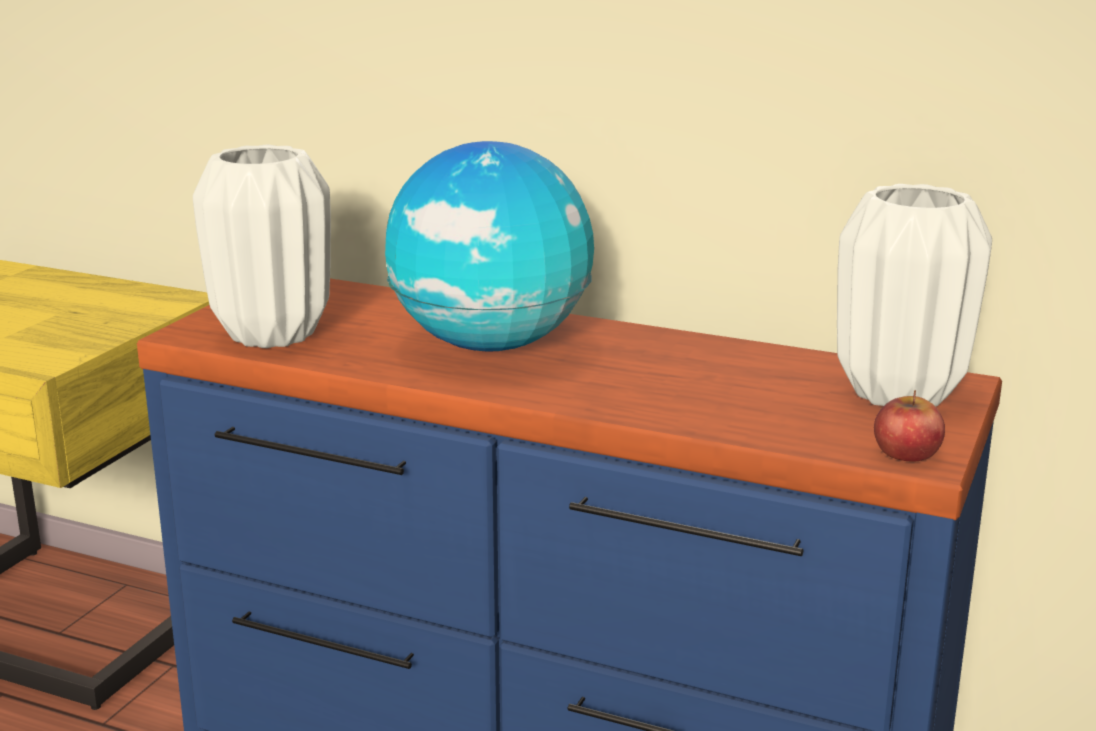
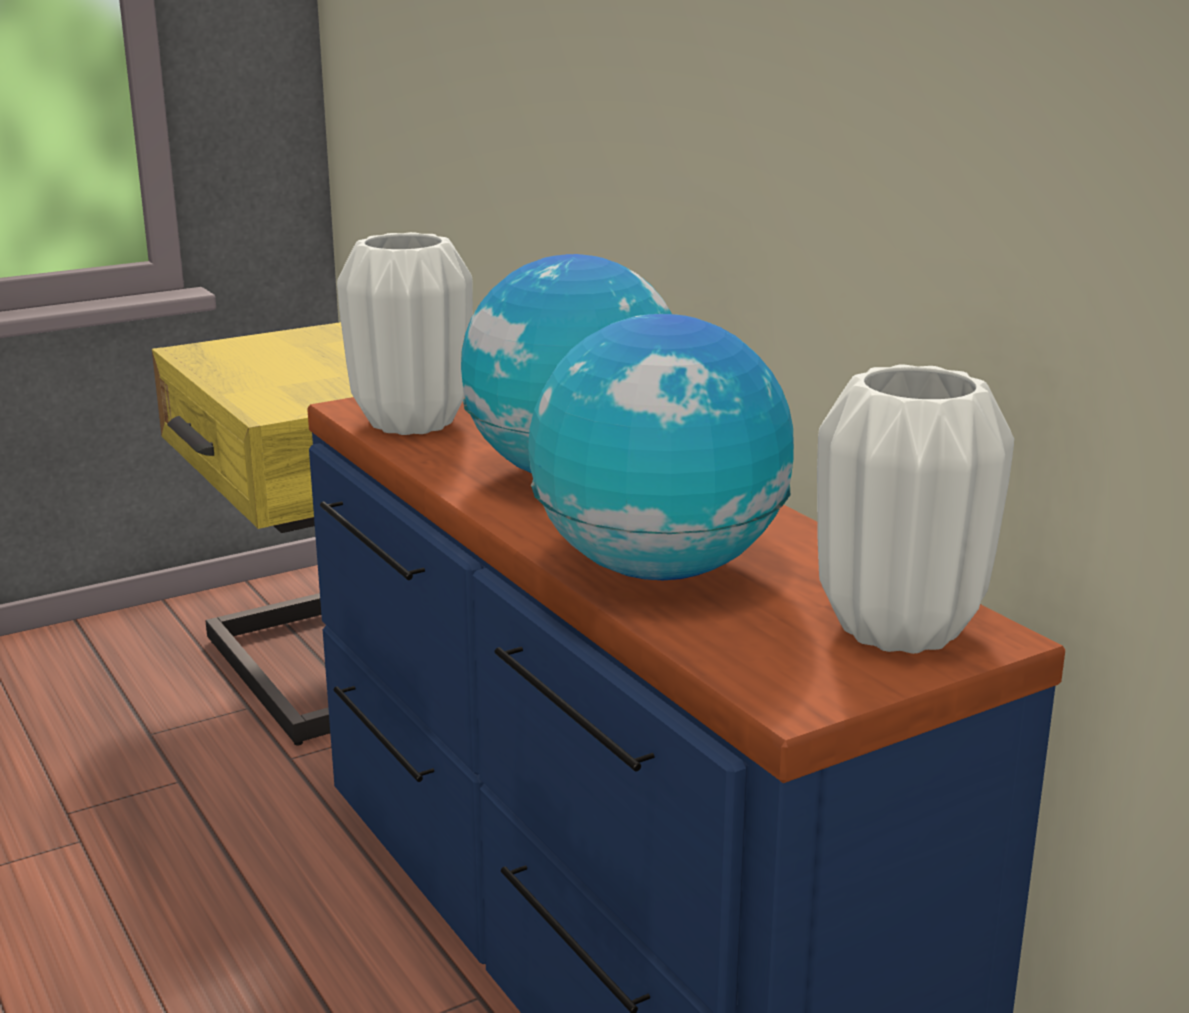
camera: 35 degrees right, 0 degrees up
apple [874,390,945,461] -> none
none -> globe [528,314,794,580]

